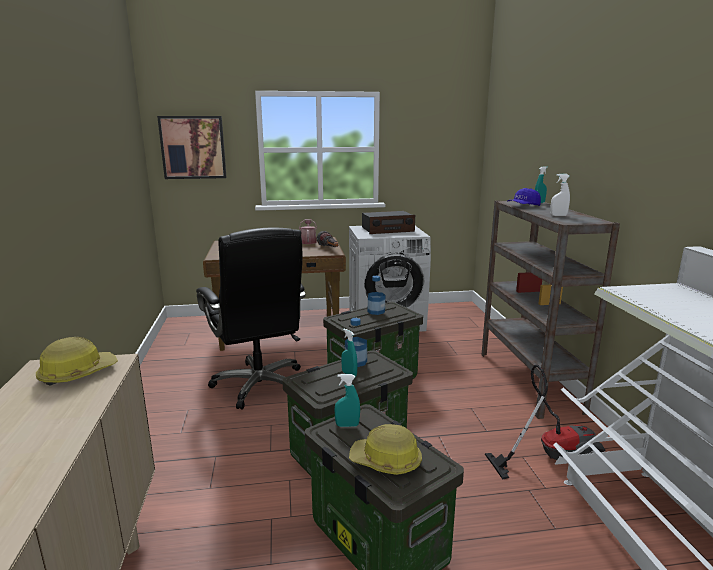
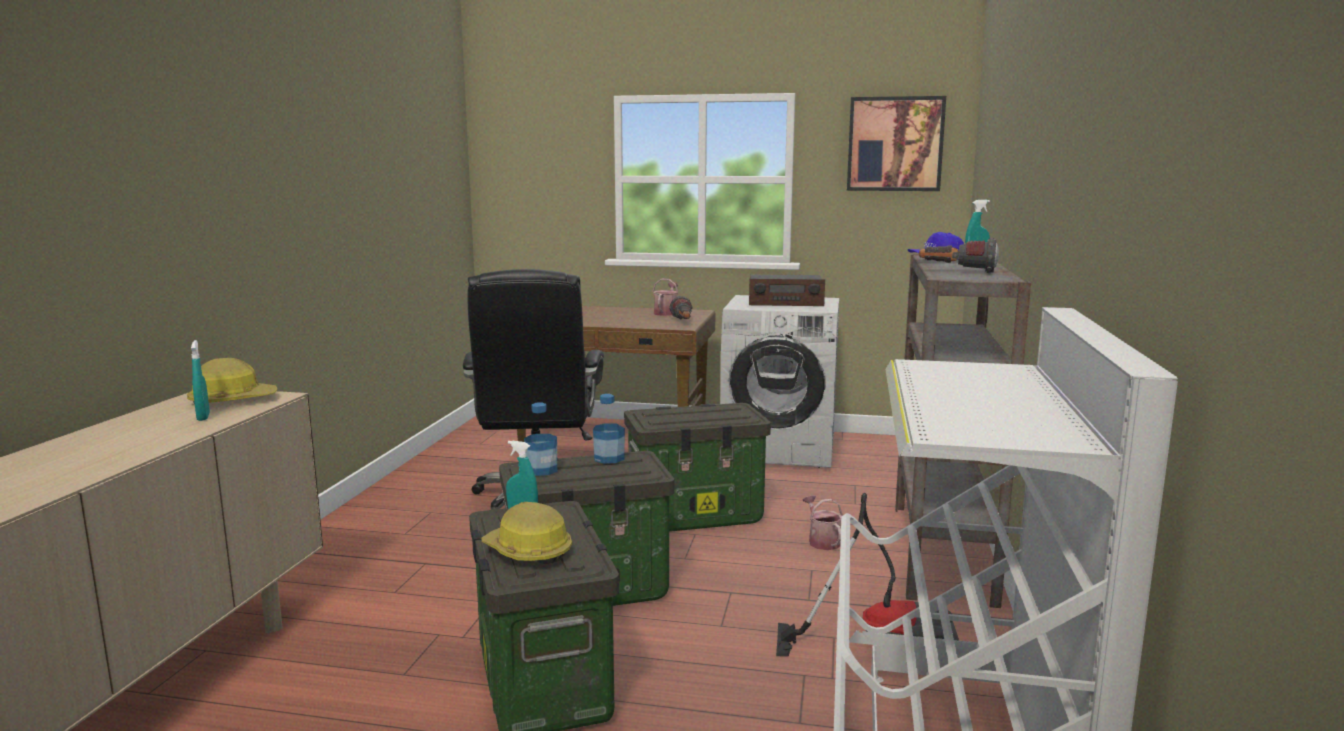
camera: 20 degrees right, 5 degrees down
picture [157,116,227,179] -> picture moved to [847,96,946,191]
turquoise spray bottle [341,328,358,377] -> turquoise spray bottle moved to [191,340,210,421]
bottle [367,276,386,315] -> bottle moved to [524,403,557,476]
white spray bottle [550,174,570,216] -> flashlight [919,238,999,273]
none -> watering can [803,495,843,550]

